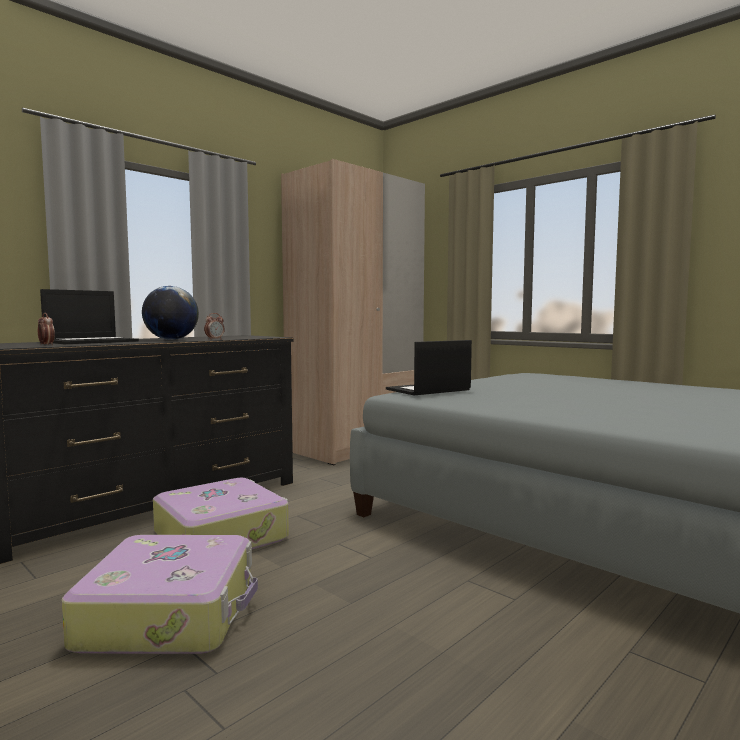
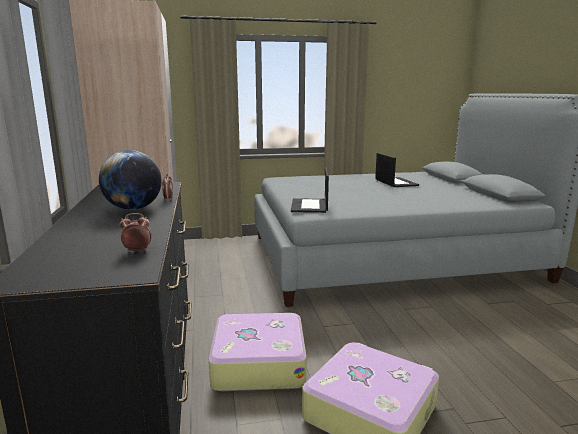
camera: 55 degrees left, 10 degrees up
laptop [40,289,139,344] -> laptop moved to [375,153,419,187]

